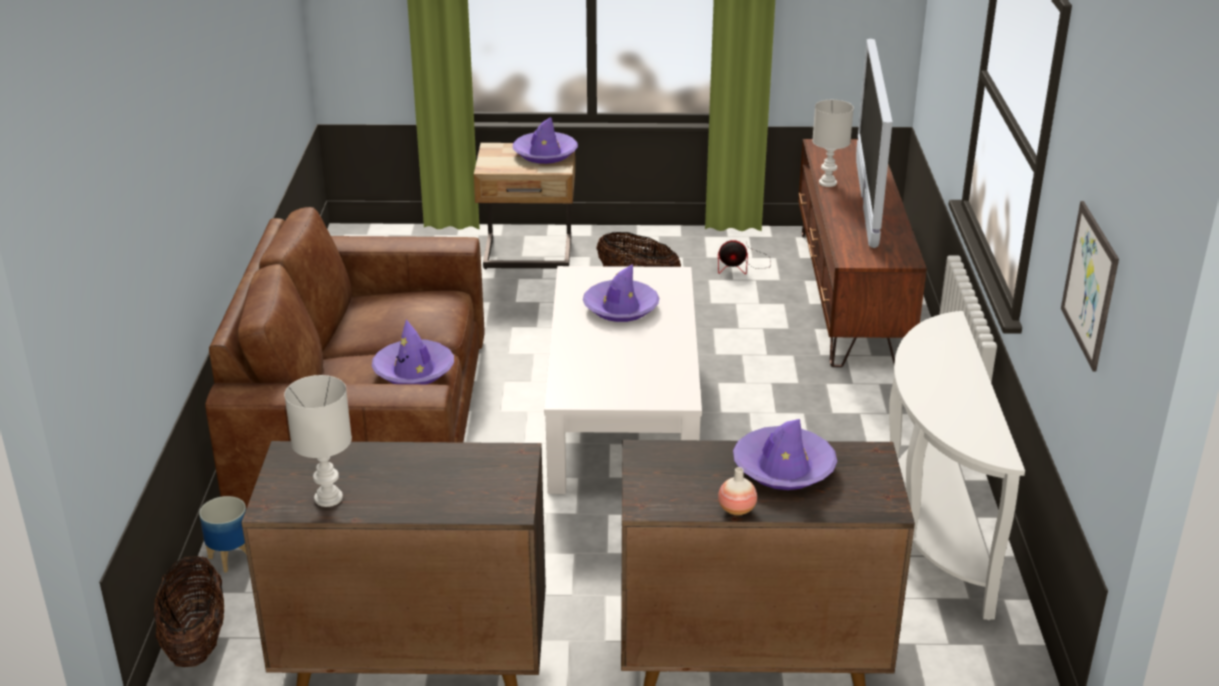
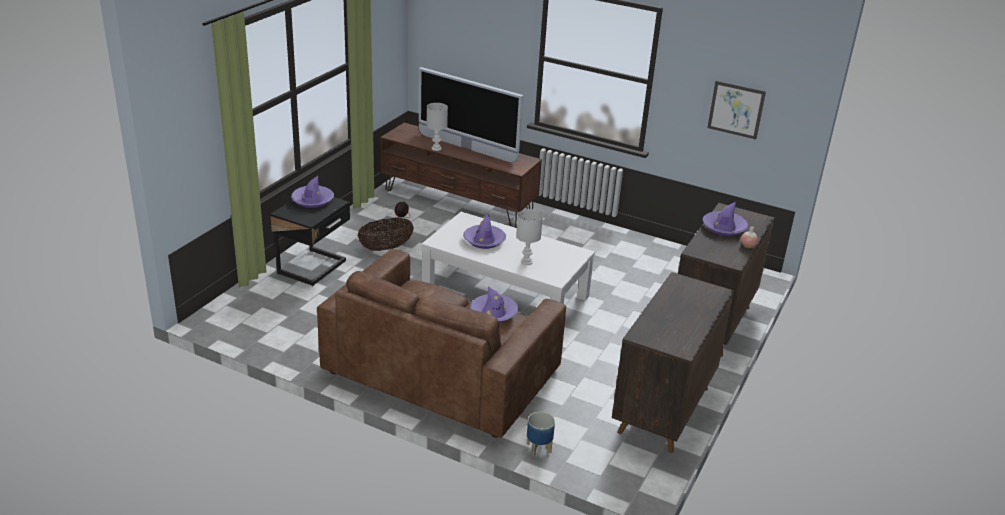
camera: 65 degrees left, 0 degrees up
basket [154,556,225,667] -> none
white table lamp [284,375,352,507] -> white table lamp moved to [516,209,543,265]
beige nightstand [474,143,575,269] -> black nightstand [270,197,350,286]
white console table [889,311,1025,620] -> none

